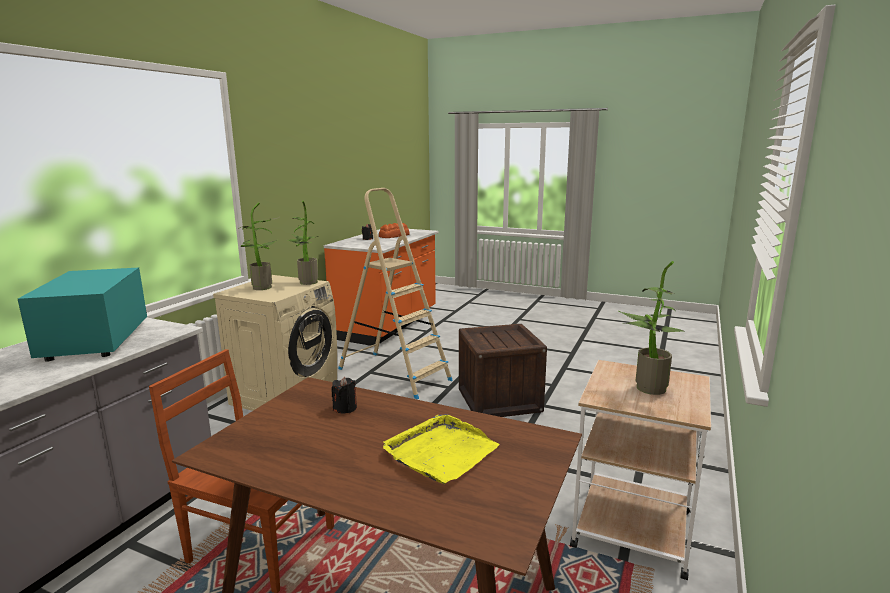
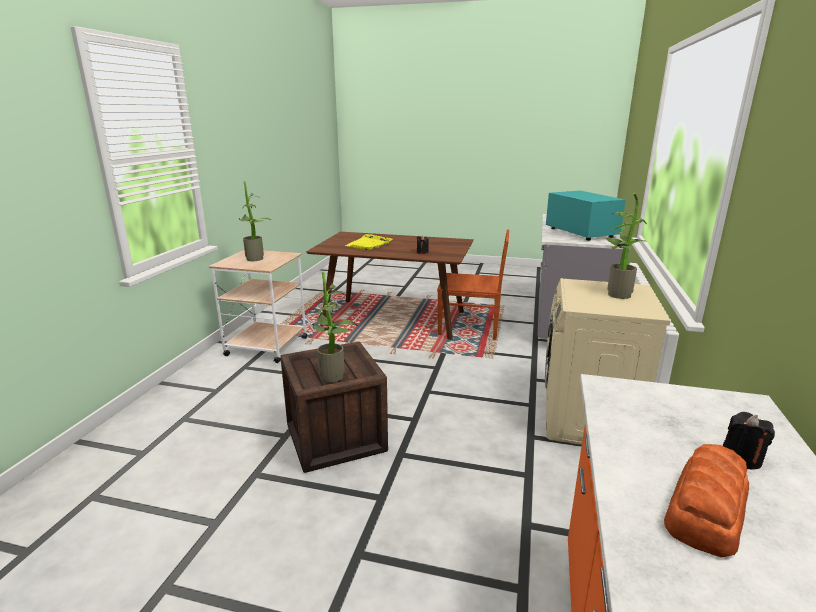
camera: 170 degrees right, 5 degrees up
potted plant [288,201,318,285] -> potted plant moved to [312,272,358,382]
beige step ladder [338,188,453,399] -> none

